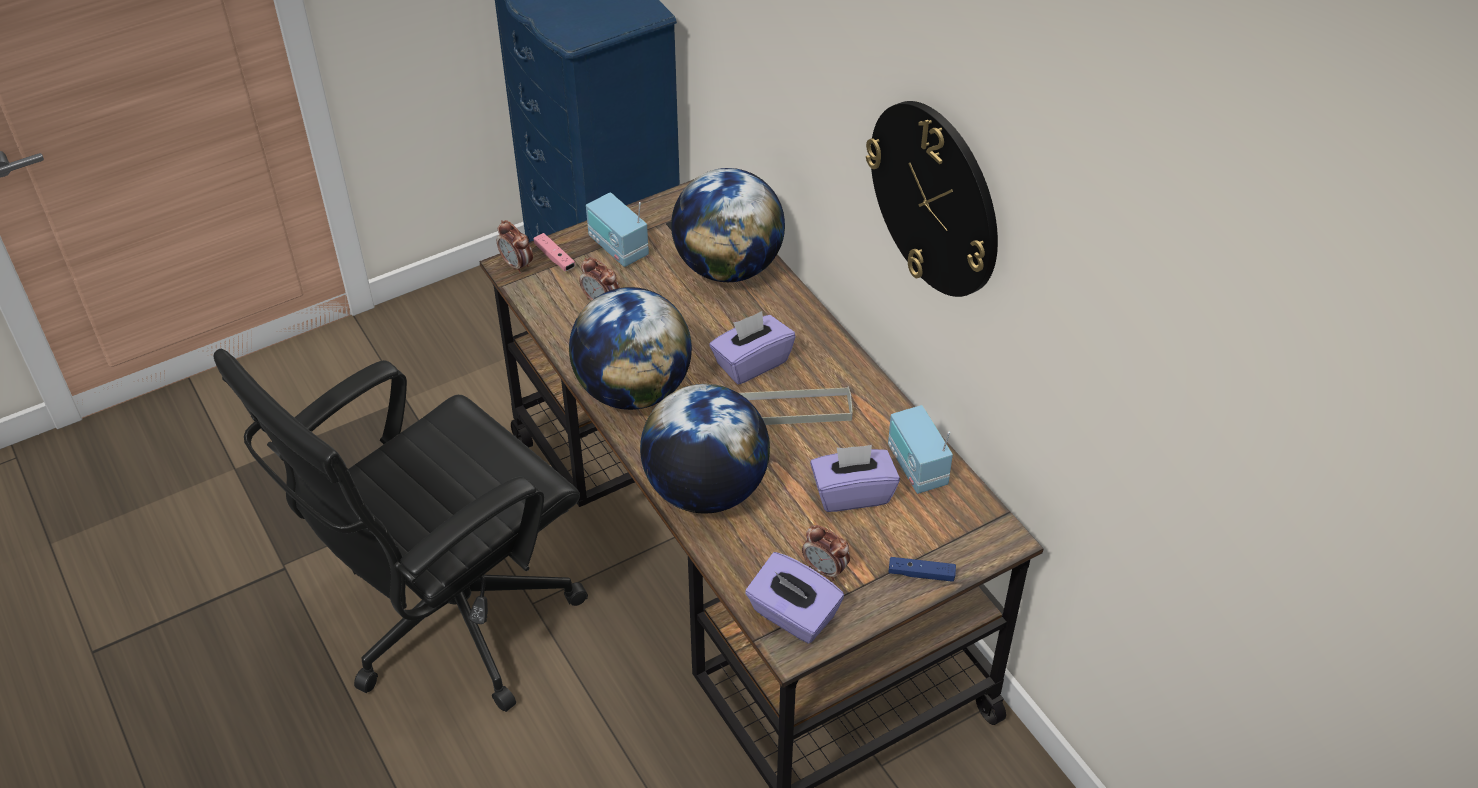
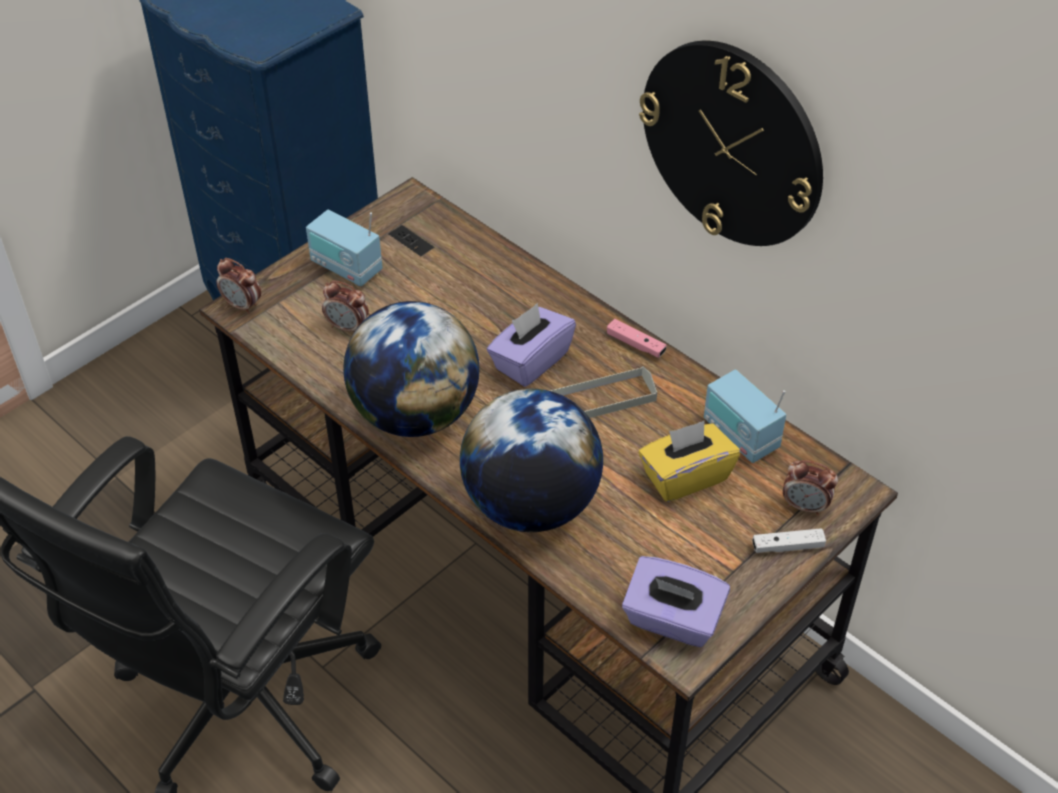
camera: 15 degrees left, 0 degrees up
pink game controller [533,233,575,271] -> pink game controller moved to [607,319,666,358]
globe [671,168,785,282] -> none
alarm clock [802,525,850,581] -> alarm clock moved to [783,460,838,516]
purple tissue box [810,445,900,512] -> yellow tissue box [639,421,740,502]
blue game controller [889,557,956,582] -> white game controller [752,528,826,553]

